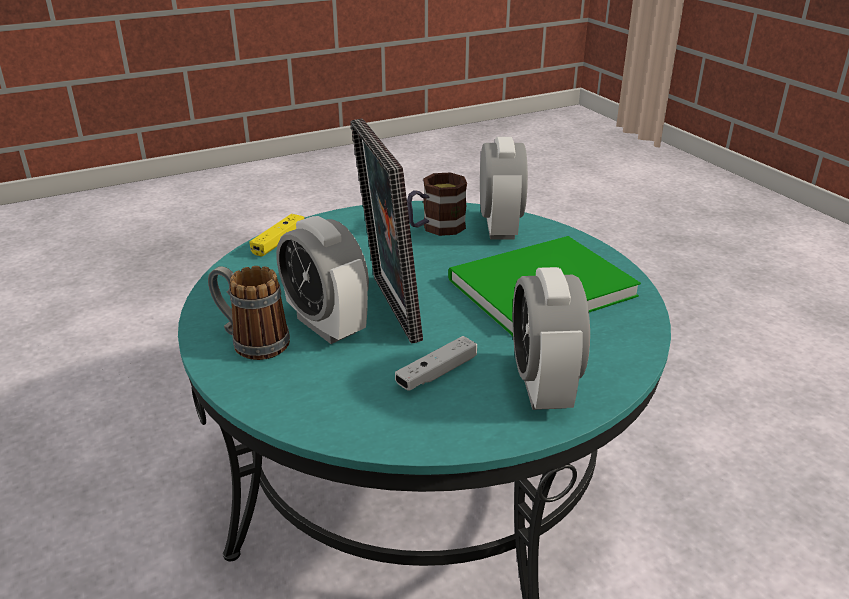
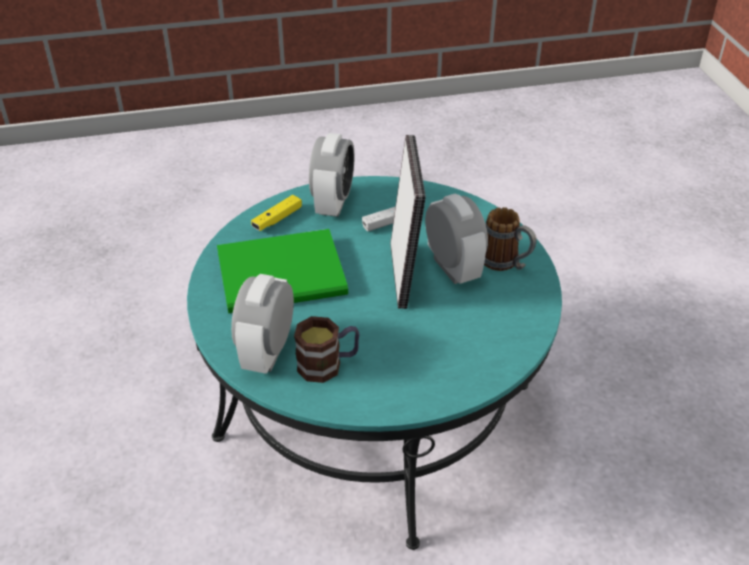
camera: 165 degrees left, 10 degrees up
yellow game controller [249,214,305,257] -> yellow game controller moved to [251,195,302,231]

